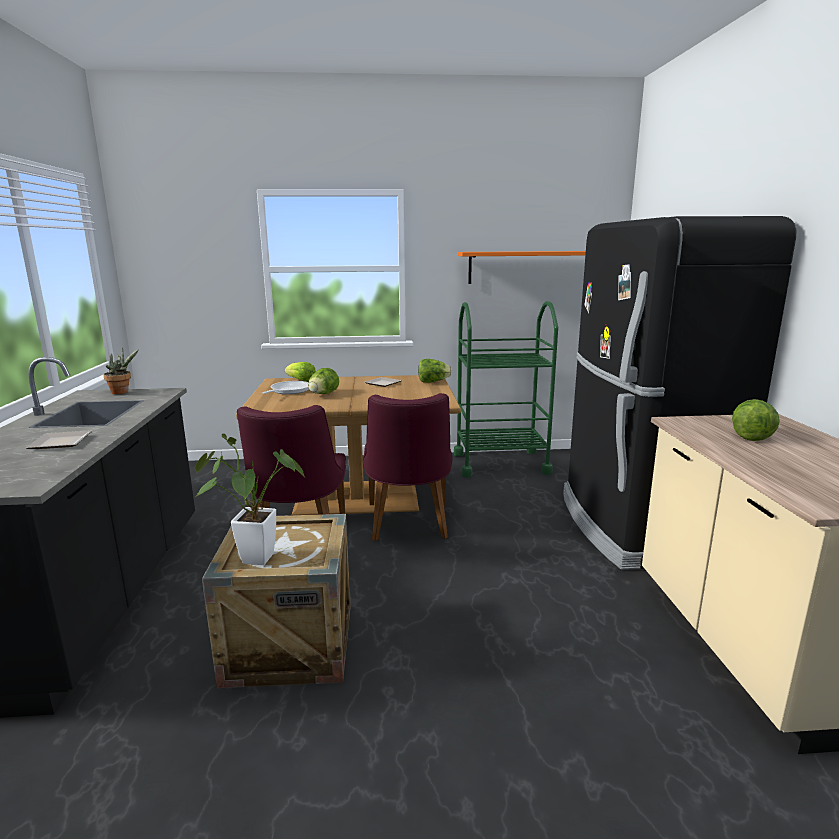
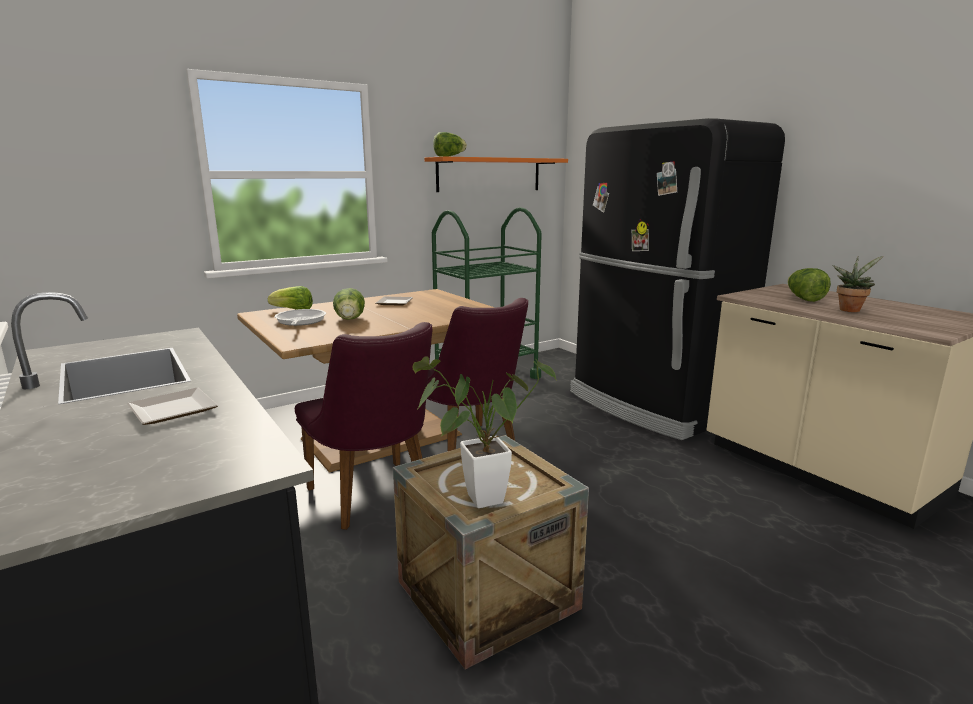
camera: 30 degrees left, 0 degrees up
potted plant [104,348,139,394] -> potted plant moved to [832,256,883,312]
lettuce [418,359,452,383] -> lettuce moved to [433,132,467,157]

